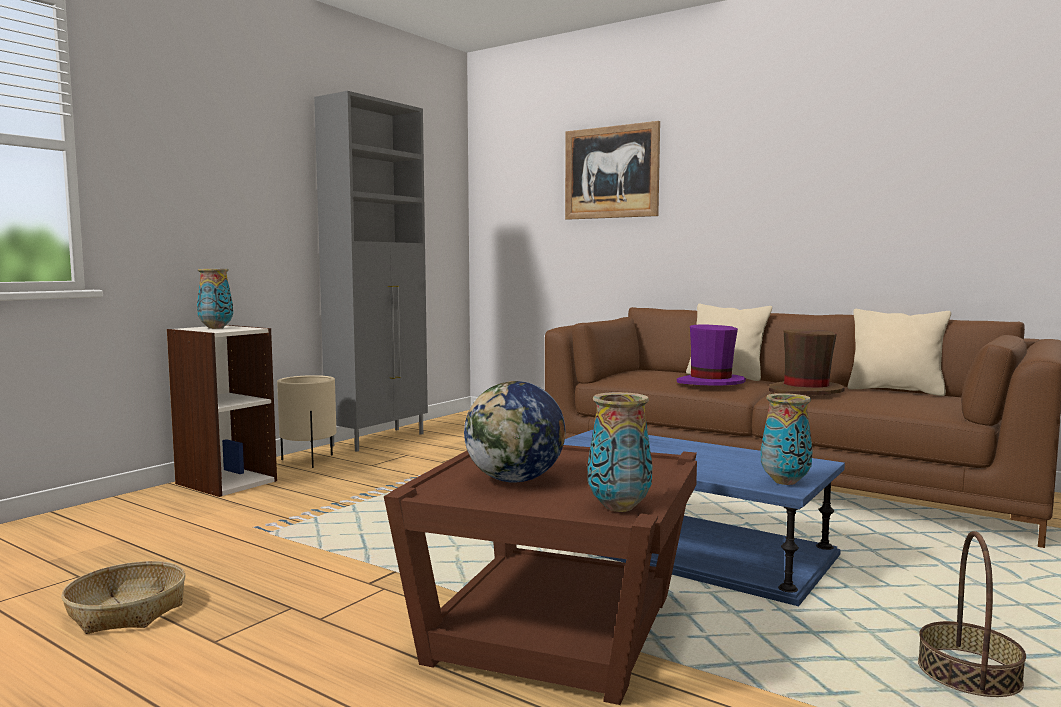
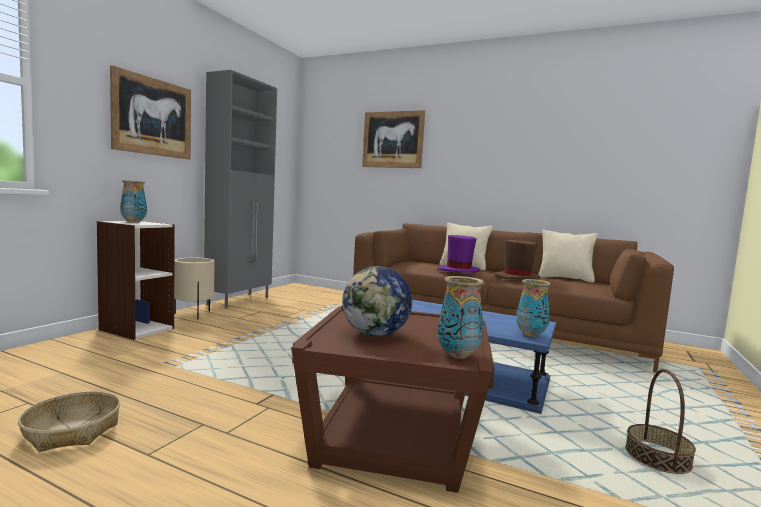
camera: 10 degrees left, 0 degrees up
none -> picture [110,65,191,160]

